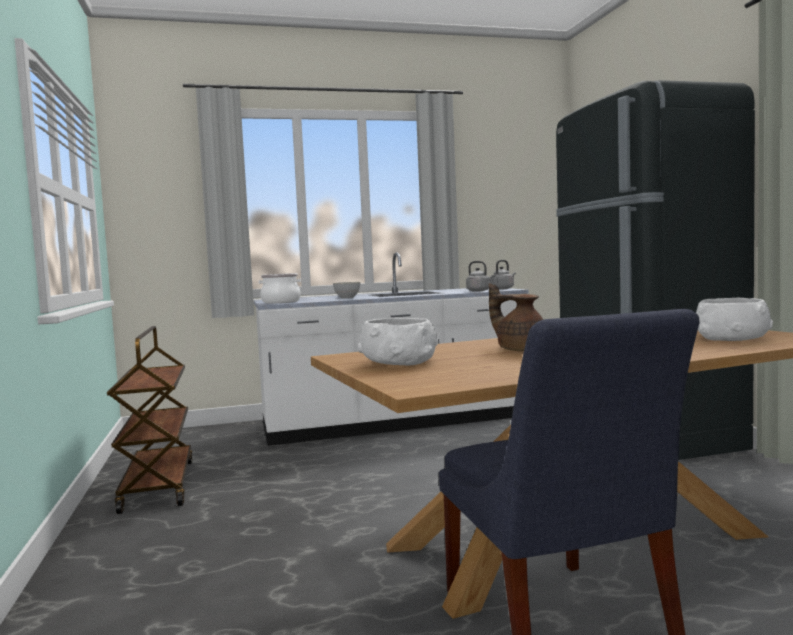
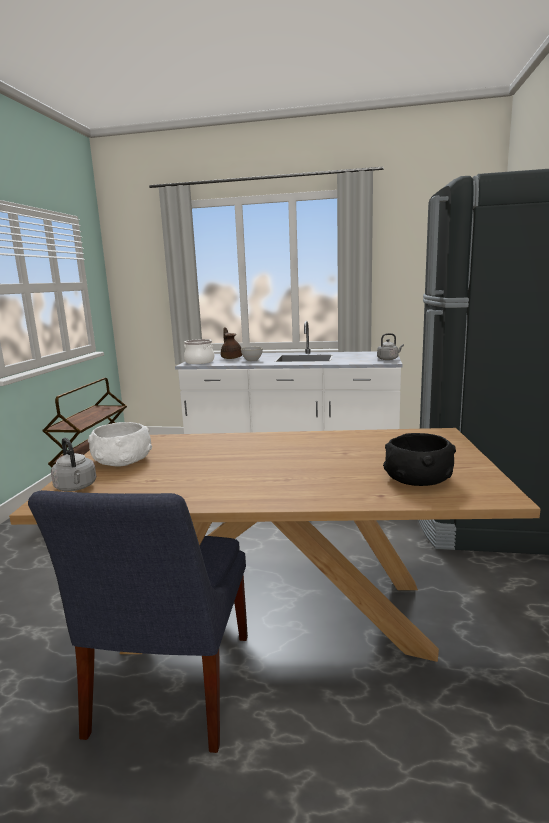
camera: 25 degrees right, 10 degrees up
grey kettle [466,261,495,292] -> grey kettle moved to [51,438,96,491]
brown teapot [489,283,543,351] -> brown teapot moved to [221,327,242,359]
white bowl [696,298,773,341] -> black bowl [383,433,456,486]

